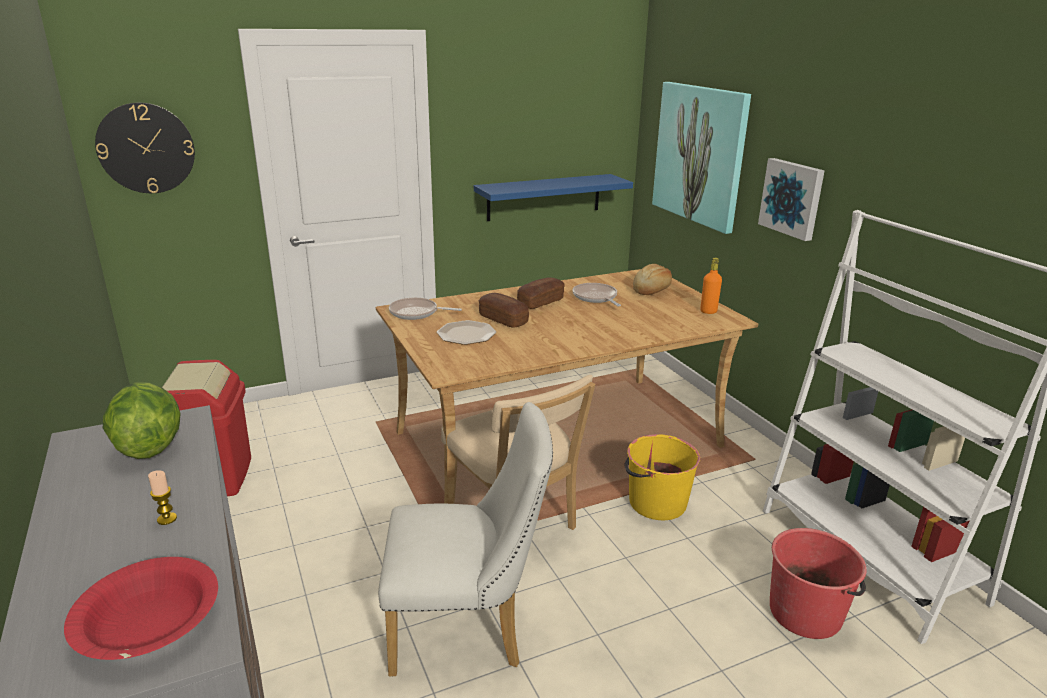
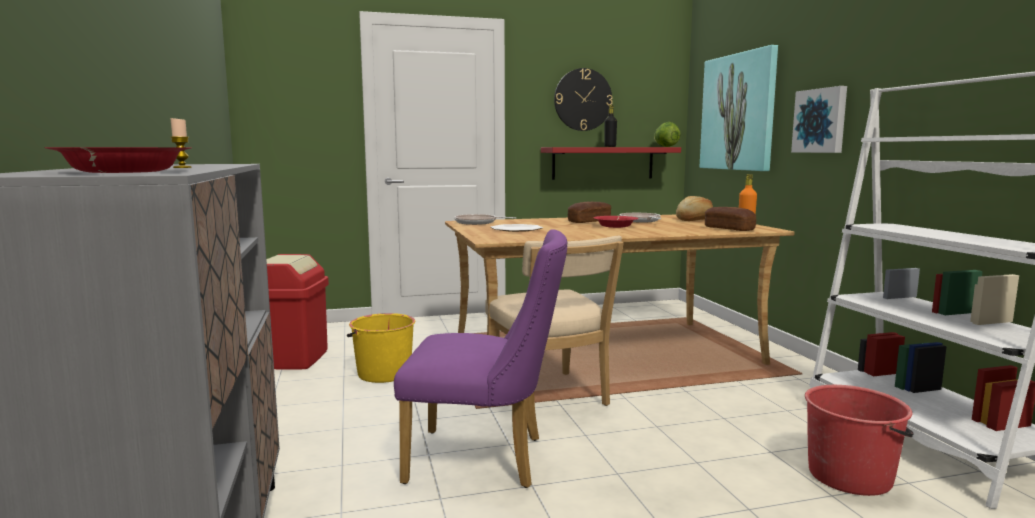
camera: 10 degrees right, 15 degrees down
wall clock [95,103,195,193] -> wall clock moved to [554,68,613,131]
lettuce [103,382,181,459] -> lettuce moved to [654,122,681,147]
white chair [378,402,553,676] -> purple chair [394,229,567,488]
blue shelf [474,174,633,221] -> red shelf [541,147,681,180]
bread [479,293,529,328] -> bread moved to [705,207,756,231]
yellow bucket [624,434,700,520] -> yellow bucket moved to [347,313,415,383]
none -> red bowl [593,216,638,228]
none -> black bottle [604,105,617,147]

